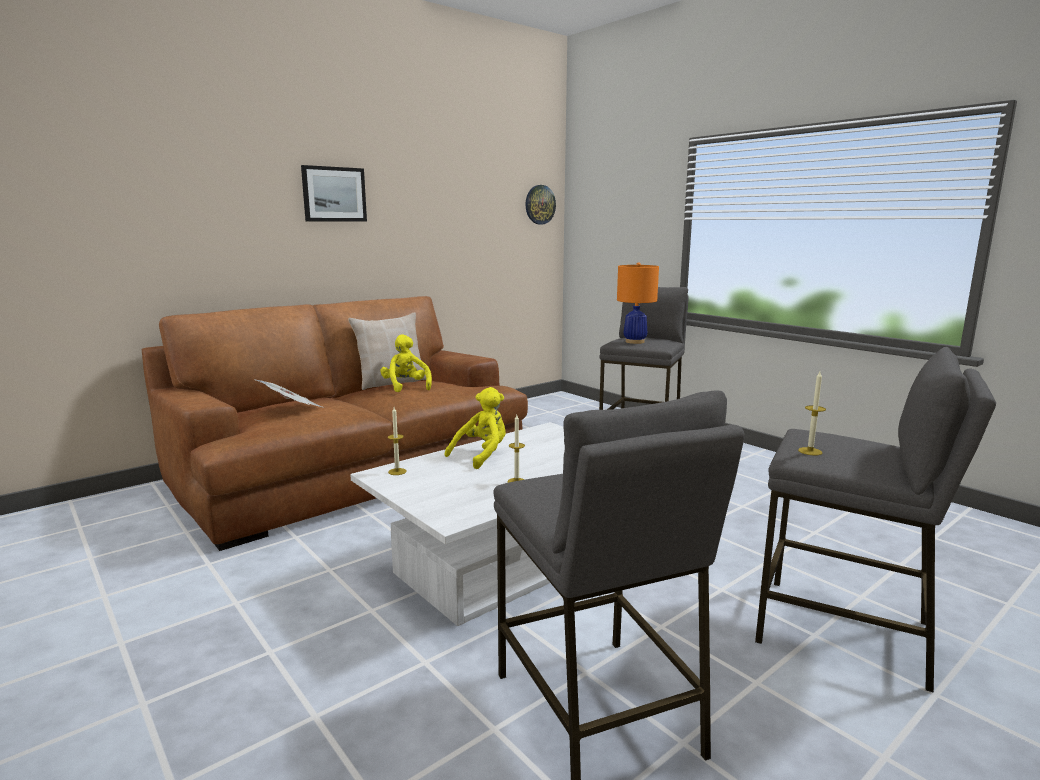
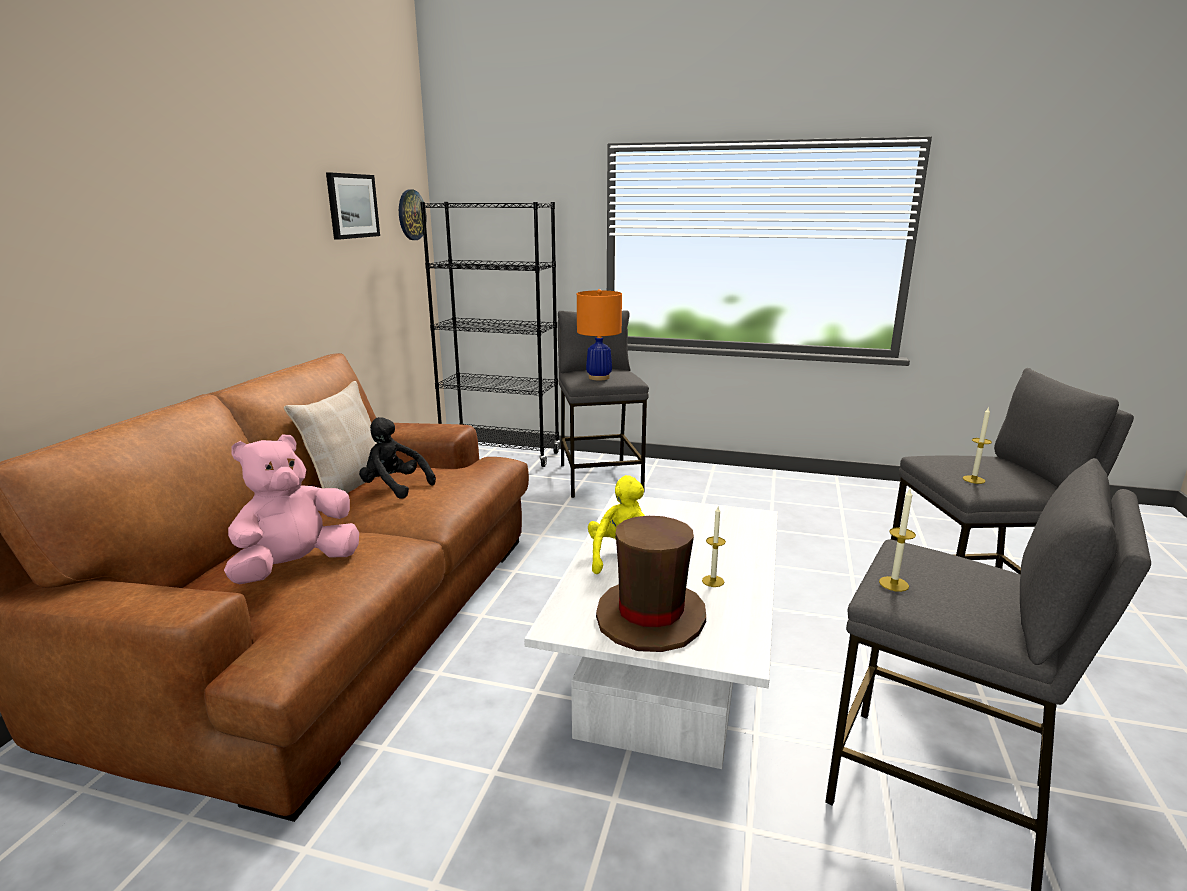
camera: 35 degrees left, 5 degrees up
newspaper [256,380,322,407] -> pink plush toy [224,434,359,584]
picture [301,165,367,221] -> picture moved to [326,173,380,240]
yellow plush toy [380,334,432,392] -> black plush toy [359,417,436,499]
candle [388,407,407,475] -> candle moved to [879,489,916,592]
none -> black bookcase [420,202,560,467]
none -> brown hat [596,516,706,652]

